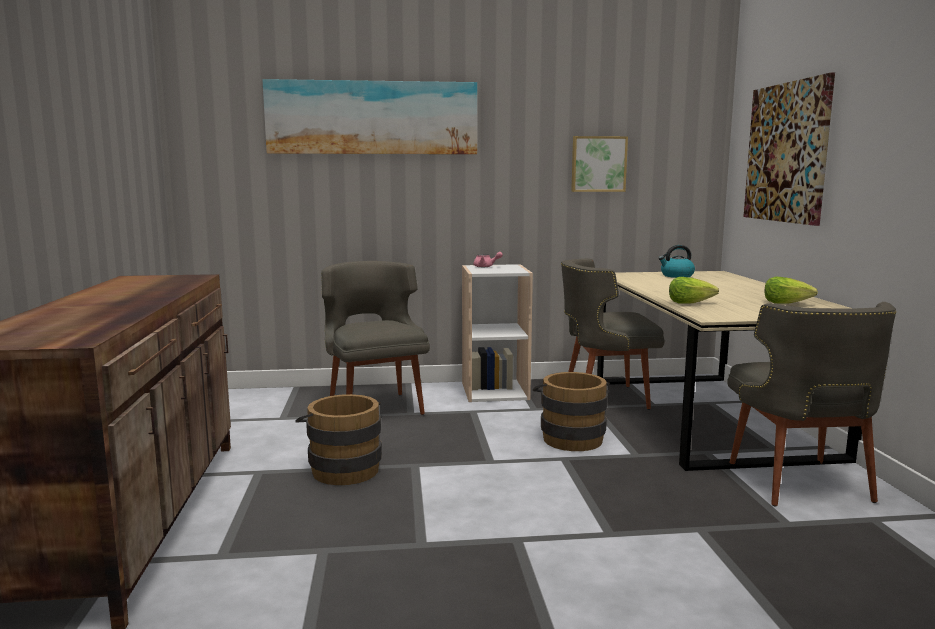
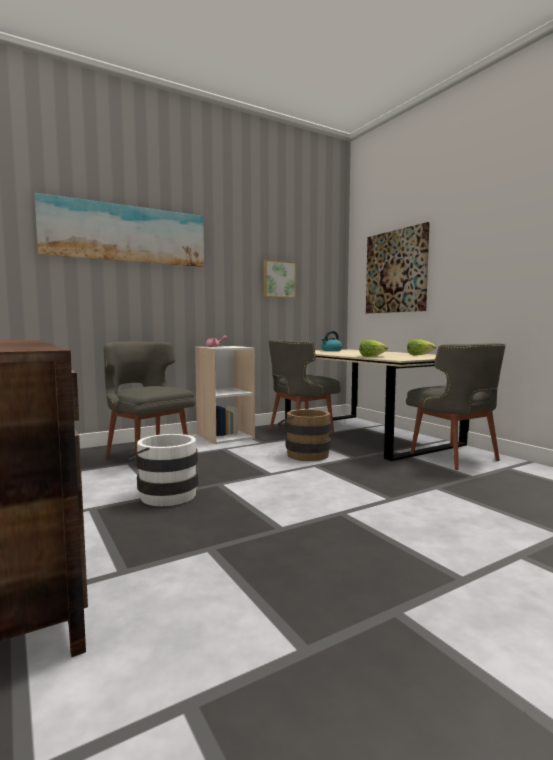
camera: 25 degrees left, 5 degrees down
brown bucket [295,394,382,485] -> white bucket [125,434,198,506]

